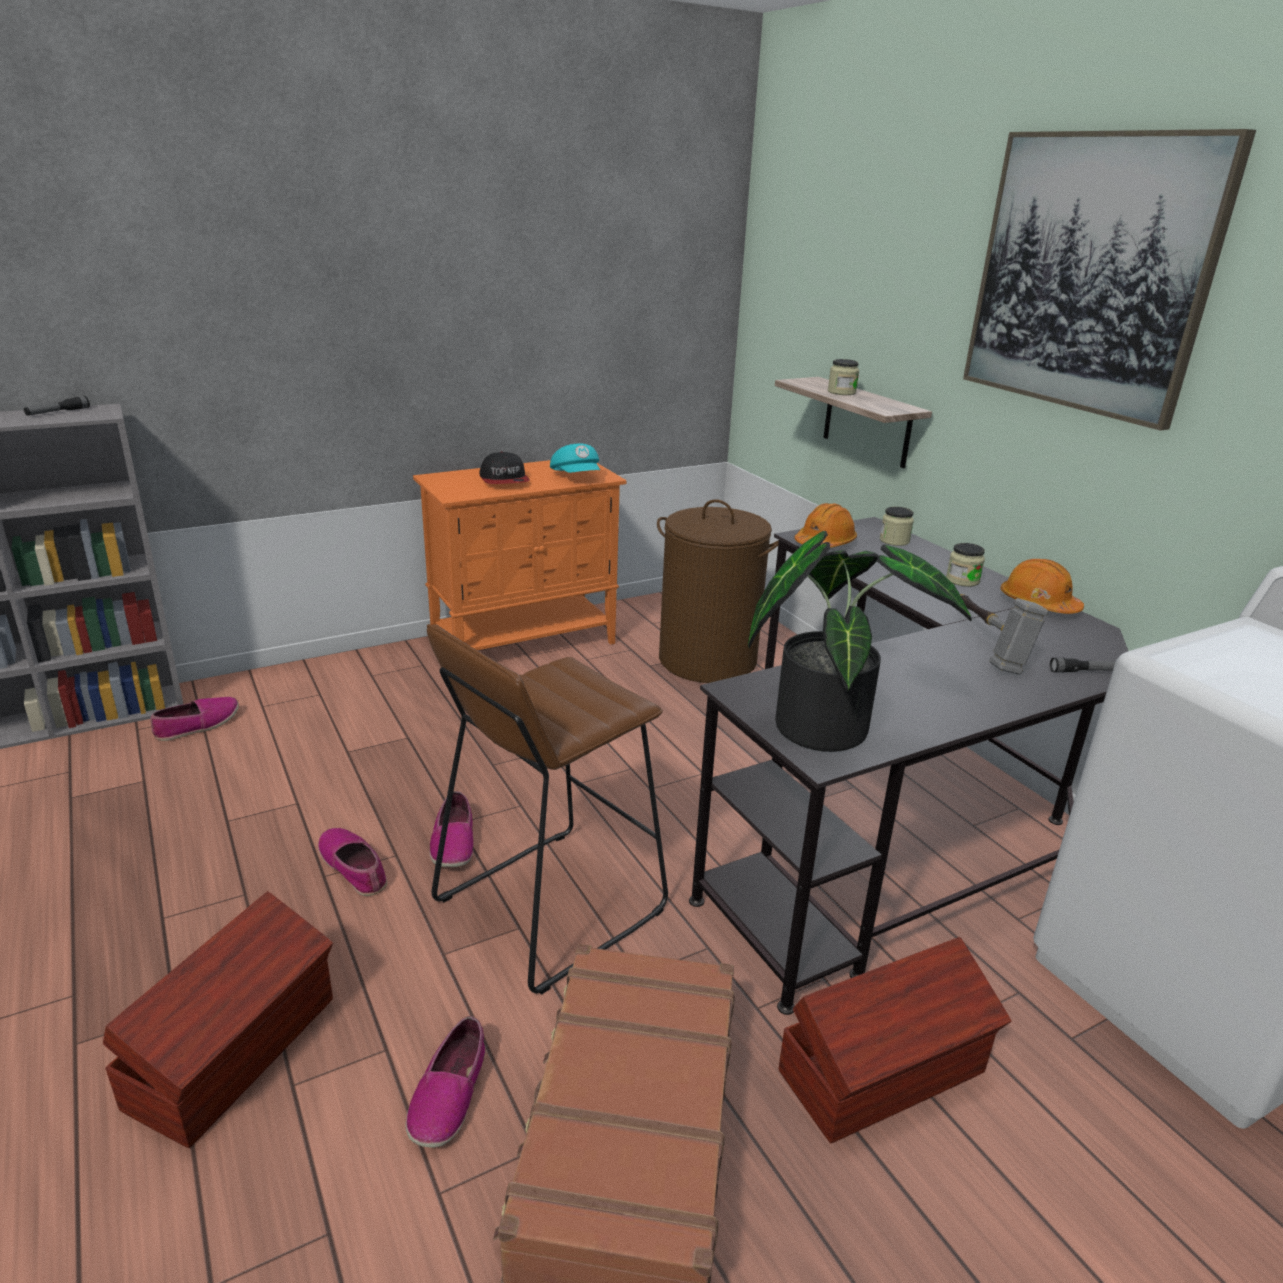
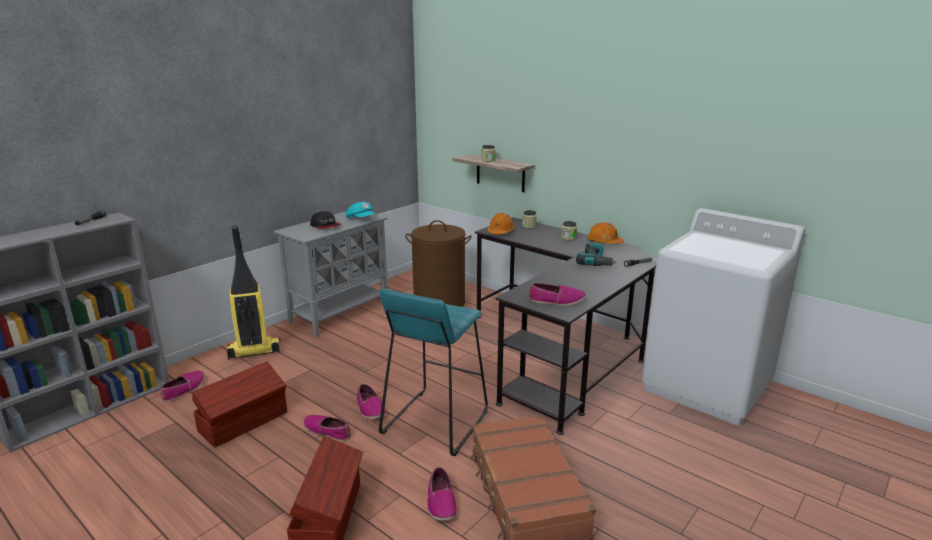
camera: 20 degrees left, 5 degrees down
orange cabinet [413,460,627,650] -> grey cabinet [273,211,388,336]
brown stool [427,624,668,995] -> turquoise stool [379,289,488,456]
potted plant [748,531,972,752] -> shoe [529,283,586,306]
brown storage box [779,937,1011,1143] -> brown storage box moved to [192,361,287,448]
hammer [960,594,1048,675] -> power drill [576,243,617,266]
picture [963,129,1256,431] -> none
none -> vacuum cleaner [227,225,280,360]

